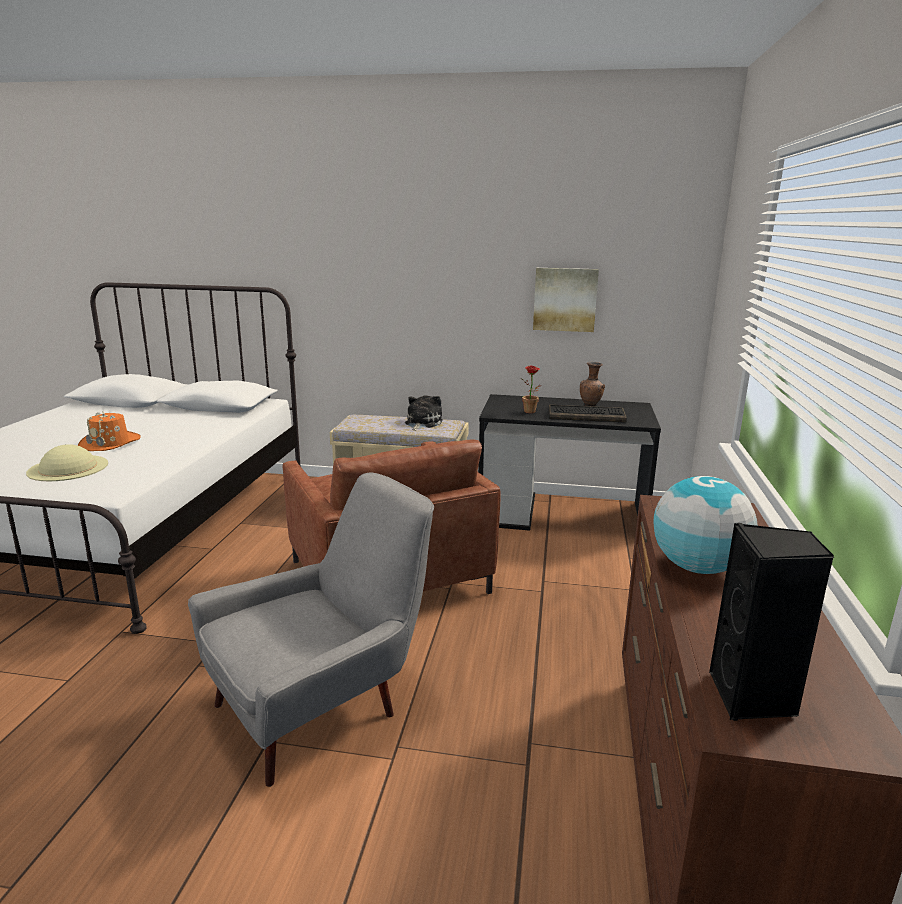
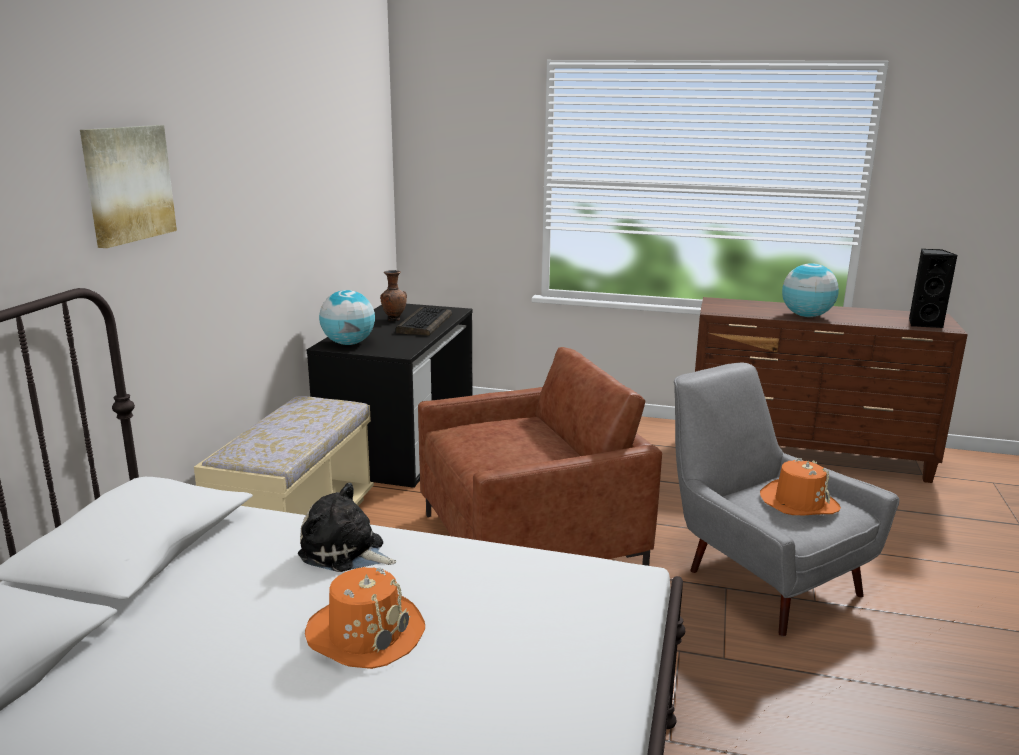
camera: 85 degrees left, 0 degrees up
beige hat [26,444,108,481] -> none
plush toy [405,395,443,431] -> plush toy moved to [298,483,397,572]
potted plant [521,365,540,413] -> none
picture [533,268,599,332] -> picture moved to [80,125,177,248]
none -> globe [319,290,375,345]
none -> orange hat [760,458,841,515]

